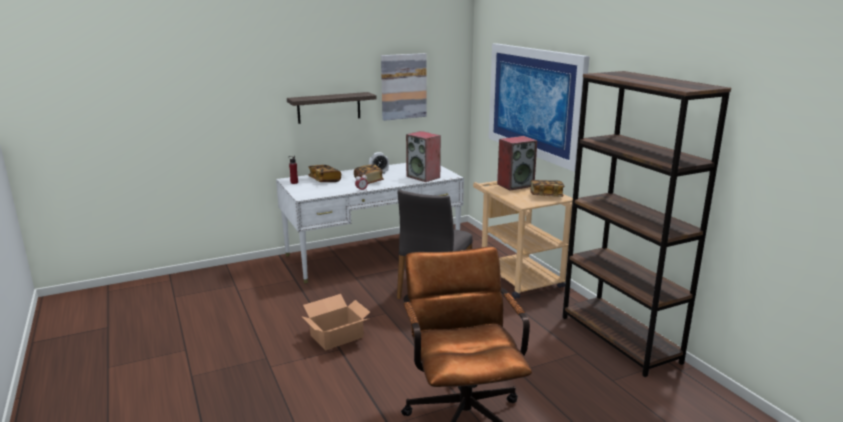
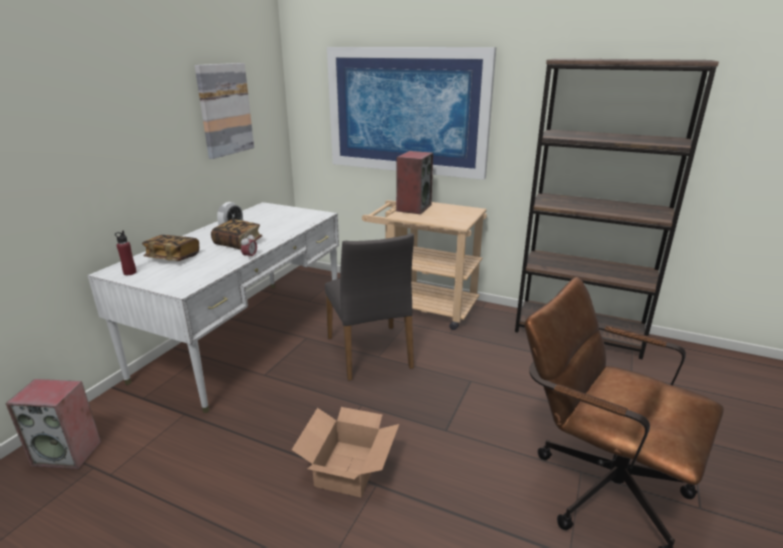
camera: 40 degrees left, 5 degrees up
shelf [287,92,377,124] -> none
speaker [406,131,441,182] -> speaker moved to [5,379,101,469]
book [530,180,564,197] -> none

